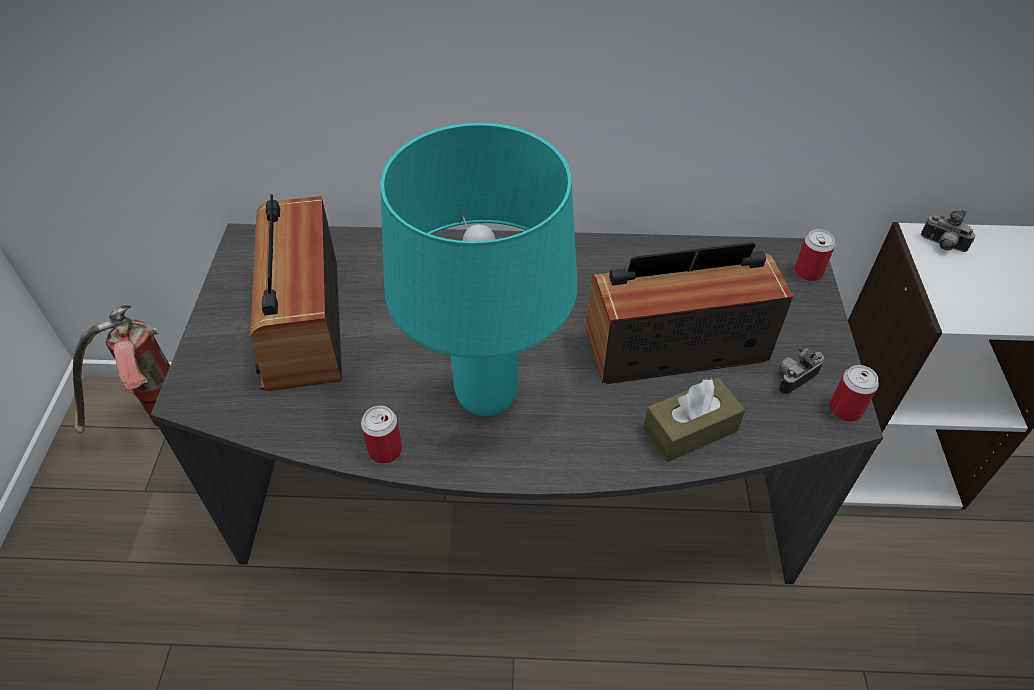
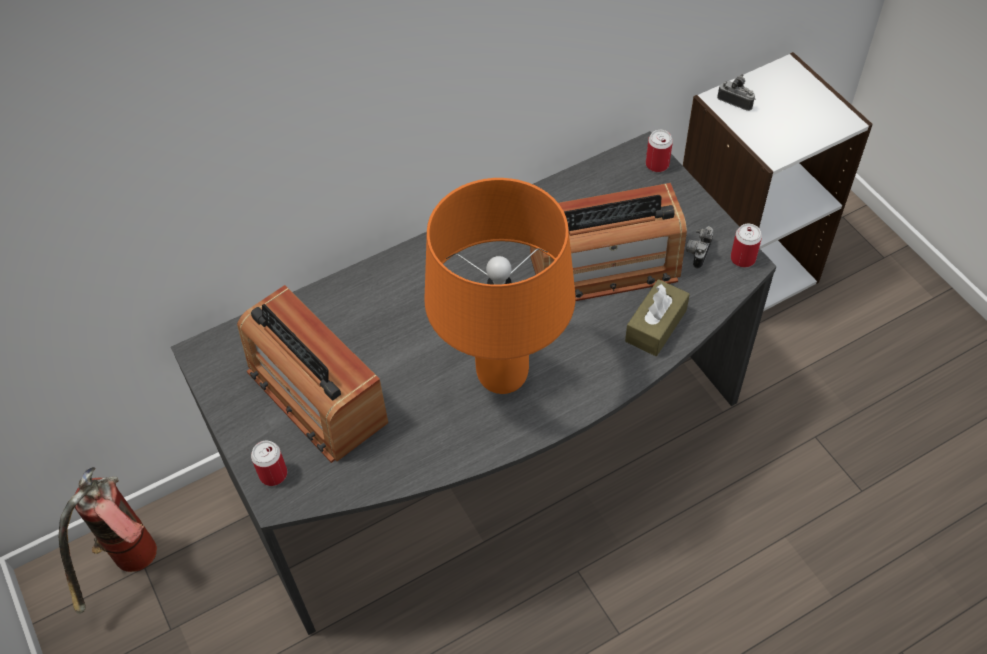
camera: 30 degrees left, 5 degrees up
can [361,406,402,464] -> can moved to [251,441,287,486]
turquoise table lamp [380,123,578,416] -> orange table lamp [424,178,575,394]
radio [585,242,794,384] -> radio turned 150 degrees counterclockwise [530,183,687,301]
camera [921,210,976,252] -> camera turned 150 degrees counterclockwise [717,74,755,111]

